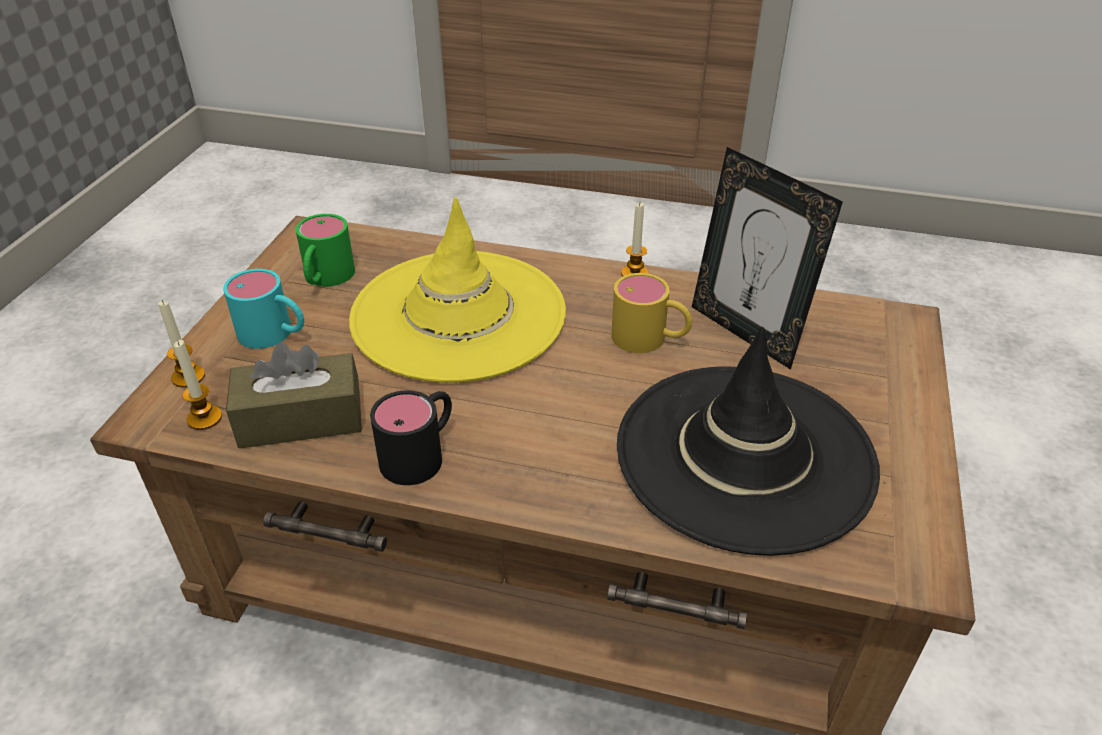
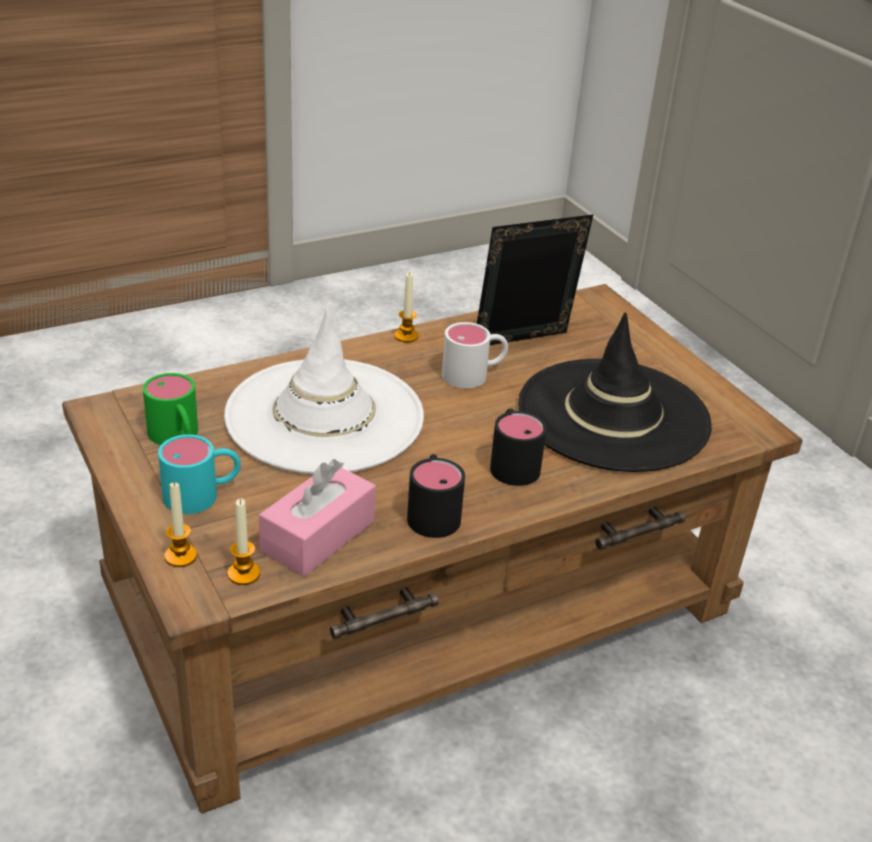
camera: 45 degrees left, 5 degrees down
brown tissue box [226,342,362,449] -> pink tissue box [259,459,376,577]
yellow hat [349,197,566,383] -> white hat [224,308,424,474]
yellow mug [611,273,692,353] -> white mug [442,322,508,388]
picture frame [692,147,843,370] -> picture frame turned 150 degrees clockwise [477,215,593,345]
none -> black mug [490,409,547,486]

